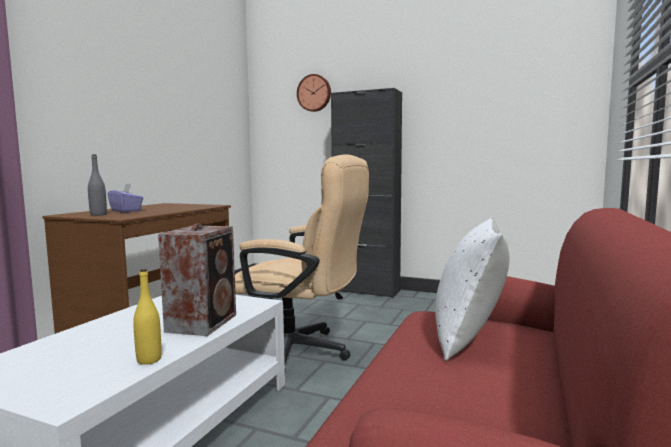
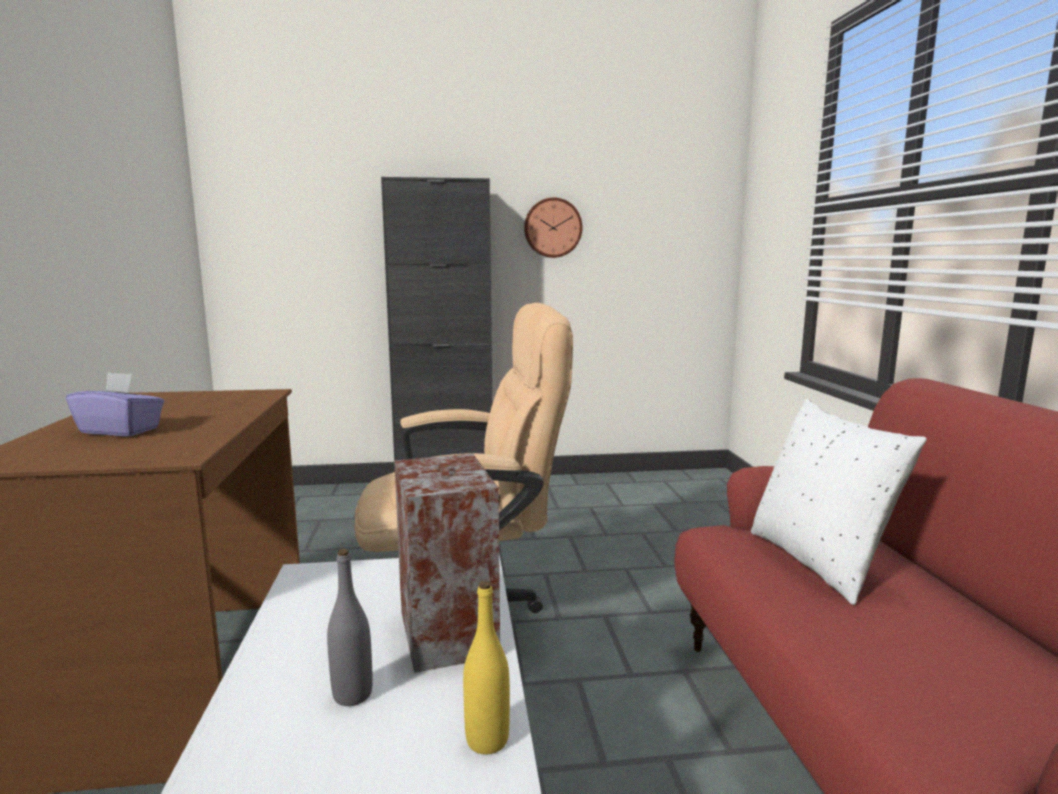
camera: 30 degrees left, 5 degrees up
grey bottle [88,155,107,216] -> grey bottle moved to [327,549,373,706]
wall clock [297,74,331,112] -> wall clock moved to [524,197,582,258]

